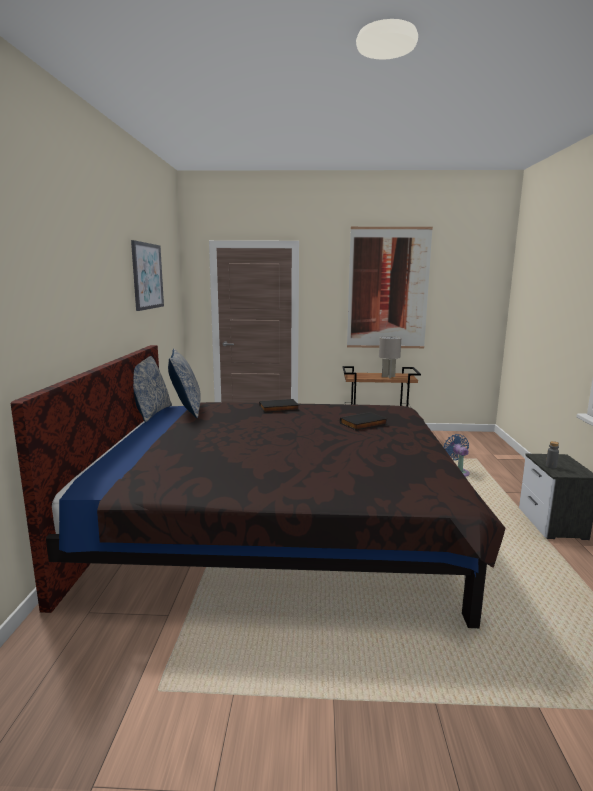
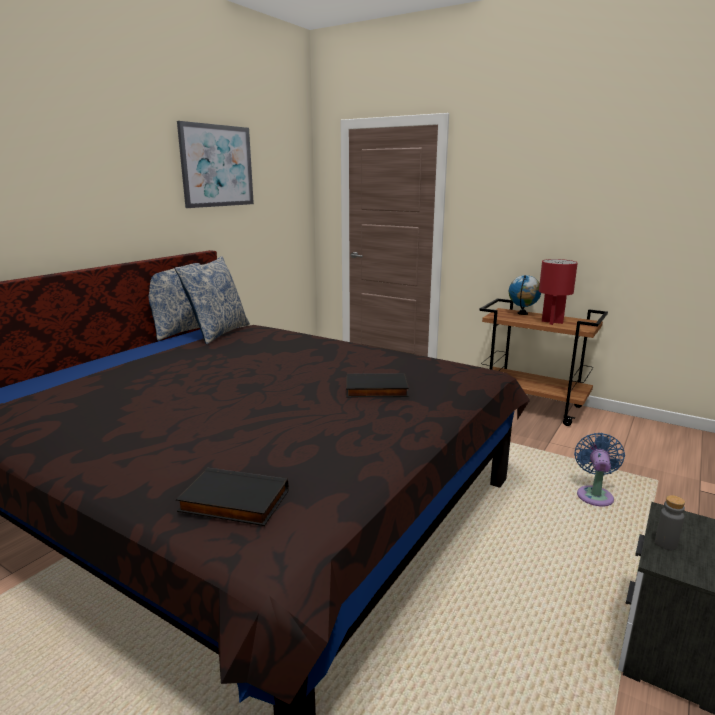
camera: 30 degrees right, 5 degrees up
black book [259,399,299,413] -> black book moved to [176,468,289,526]
picture [347,227,433,348] -> none
grey table lamp [379,336,401,378] -> red table lamp [539,259,578,325]
none -> globe [509,275,541,315]

